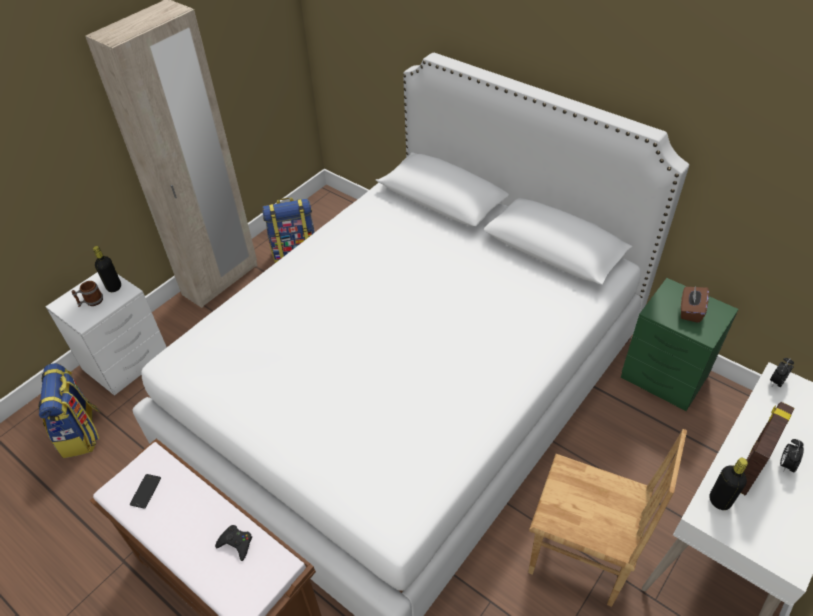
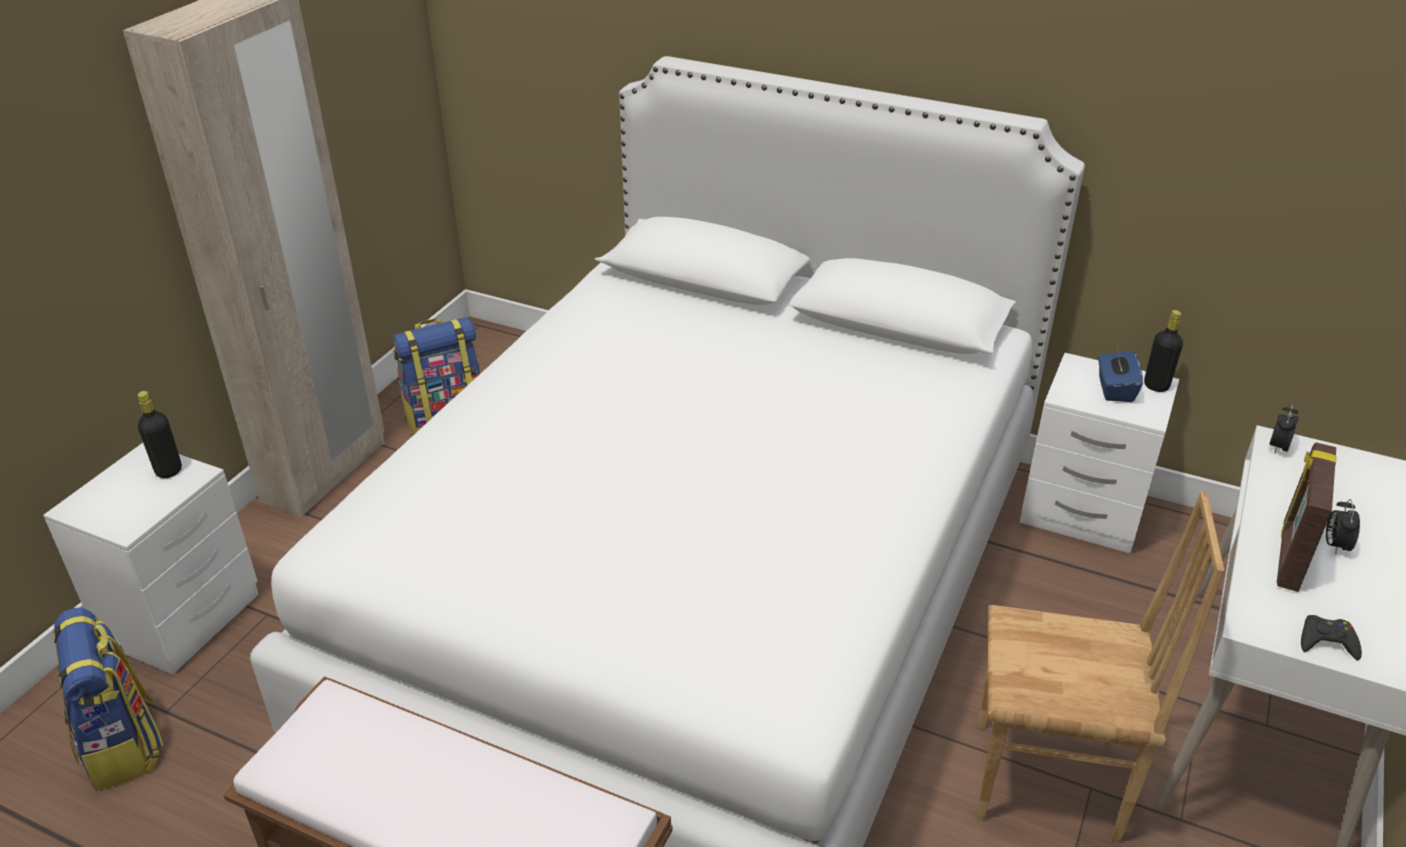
camera: 15 degrees left, 10 degrees down
mug [72,281,103,307] -> none
phone [130,474,161,509] -> none
black game controller [215,525,252,561] -> black game controller moved to [1301,615,1362,660]
green nightstand [621,278,739,411] -> white nightstand [1020,353,1179,554]
brown tissue box [681,285,709,323] -> blue tissue box [1098,348,1143,402]
black bottle [709,458,748,510] -> black bottle moved to [1144,310,1183,392]

